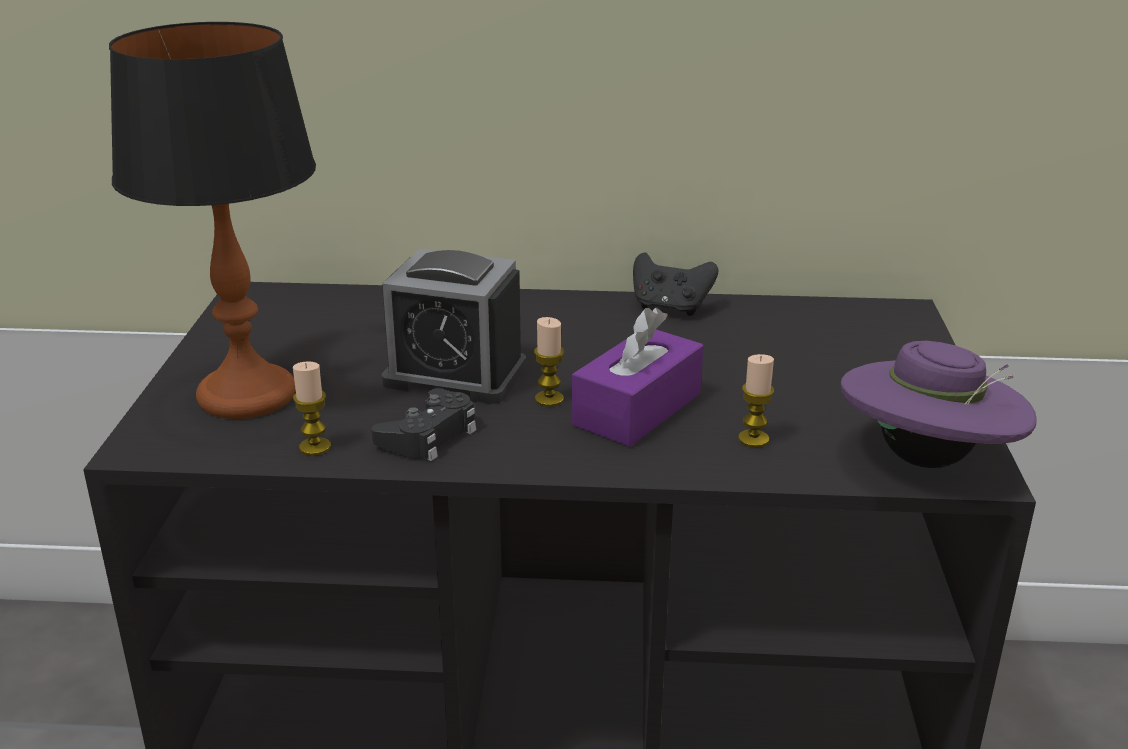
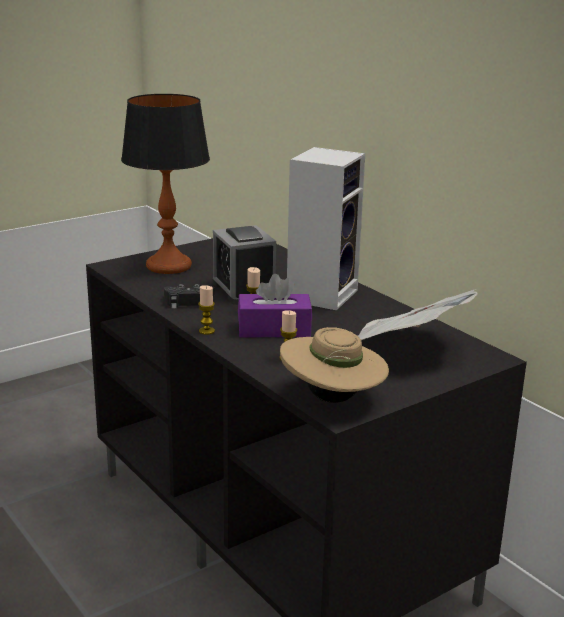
camera: 50 degrees right, 5 degrees down
candle [293,361,331,456] -> candle moved to [198,285,215,335]
black game controller [633,252,718,316] -> none
purple hat [841,341,1037,468] -> beige hat [280,327,389,403]
none -> speaker [287,147,365,310]
none -> newspaper [358,289,477,340]

